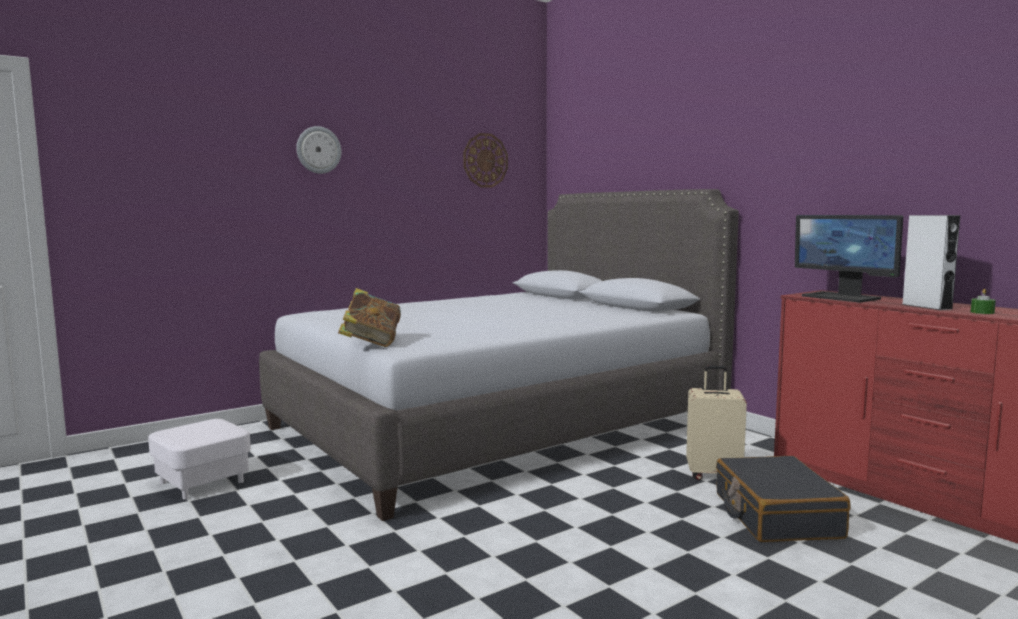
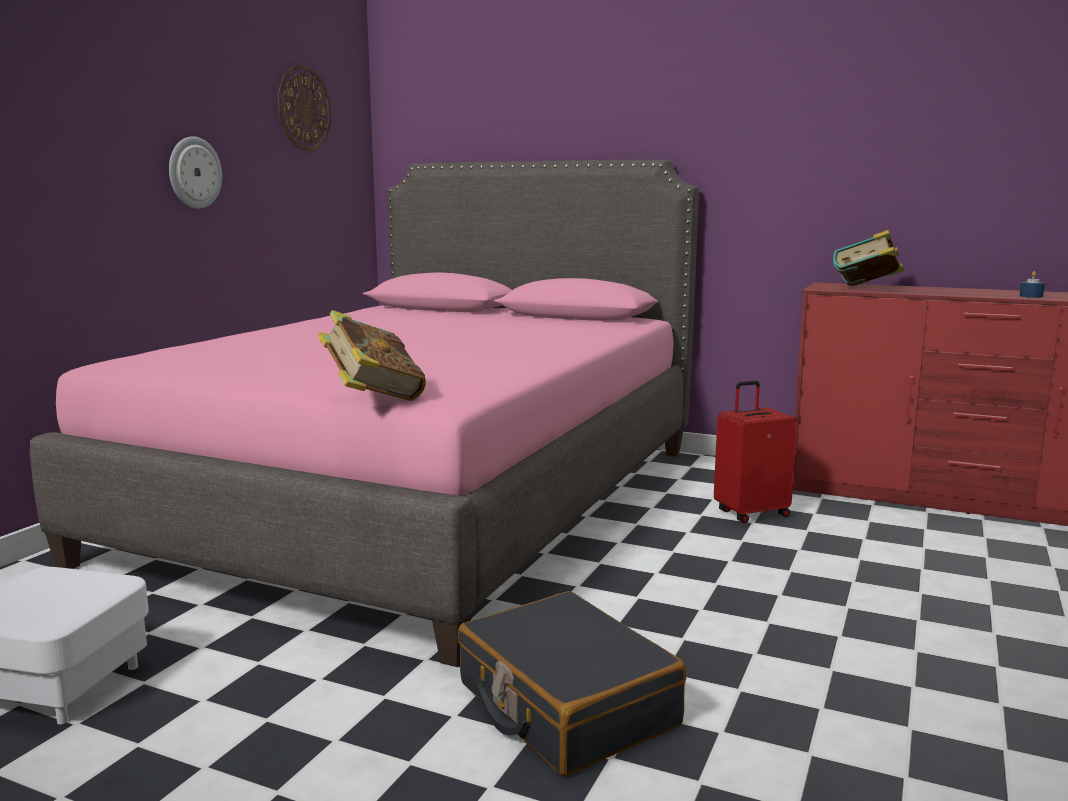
camera: 30 degrees left, 5 degrees up
grey bed [259,189,739,521] -> pink bed [30,160,699,667]
wall clock [296,126,341,174] -> wall clock moved to [169,136,222,209]
beige suitcase [686,366,747,480] -> red suitcase [714,381,797,523]
black suitcase [716,456,851,542] -> black suitcase moved to [458,591,686,776]
monitor [795,215,903,302] -> book [833,230,905,286]
white speaker [901,215,960,310] -> none
green candle [971,289,996,314] -> blue candle [1019,271,1045,298]

